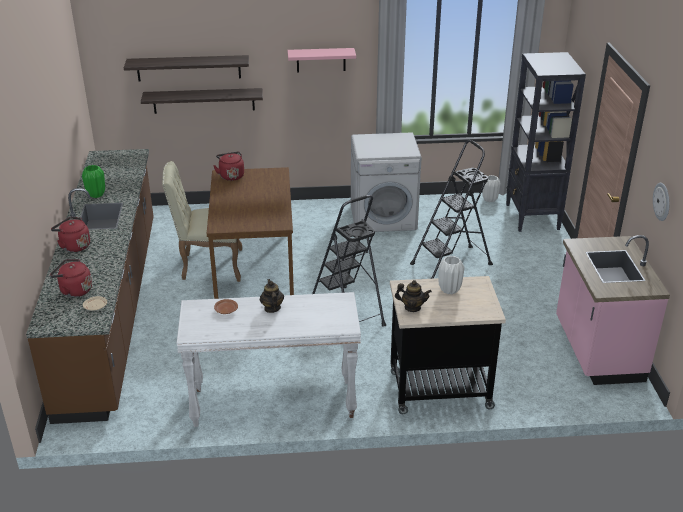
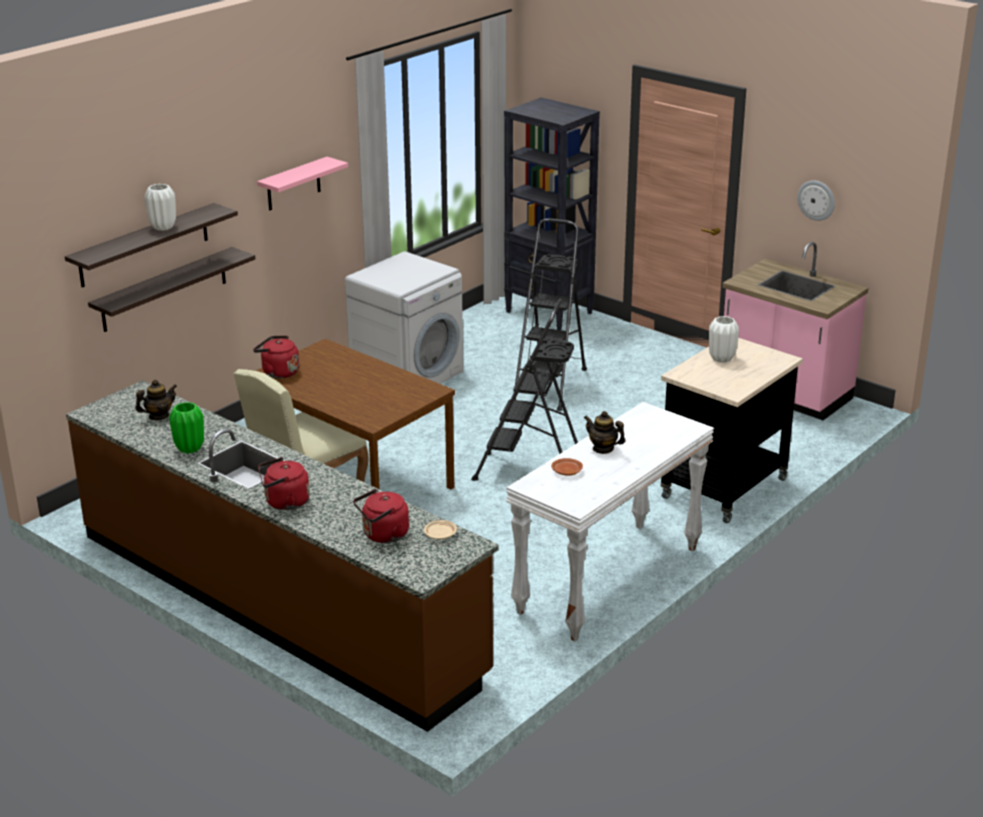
camera: 45 degrees left, 5 degrees down
teapot [395,280,432,312] -> teapot moved to [135,380,177,420]
white vase [483,175,500,202] -> white vase moved to [144,184,176,231]

